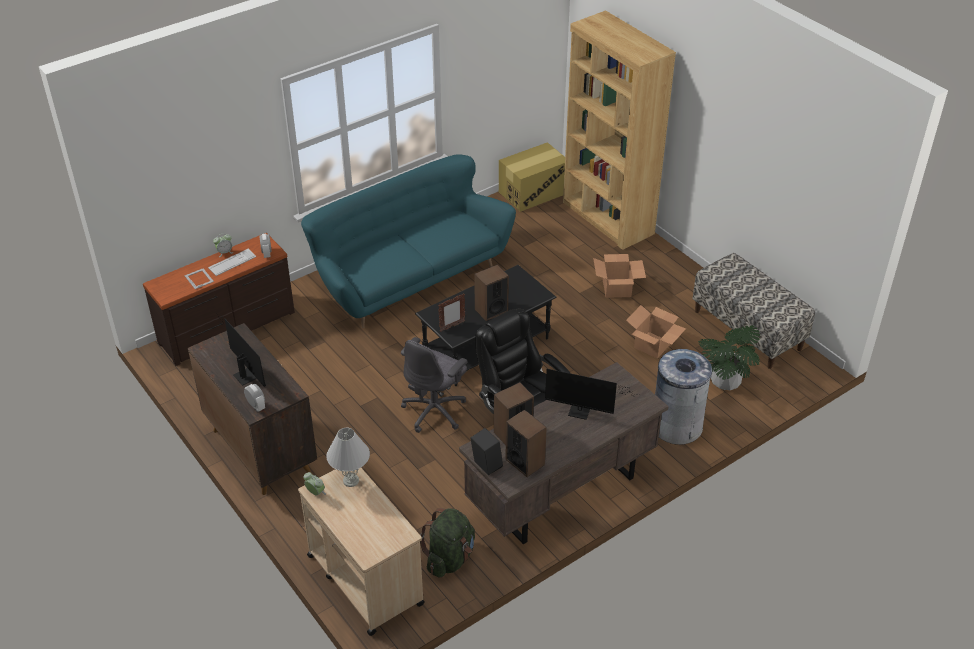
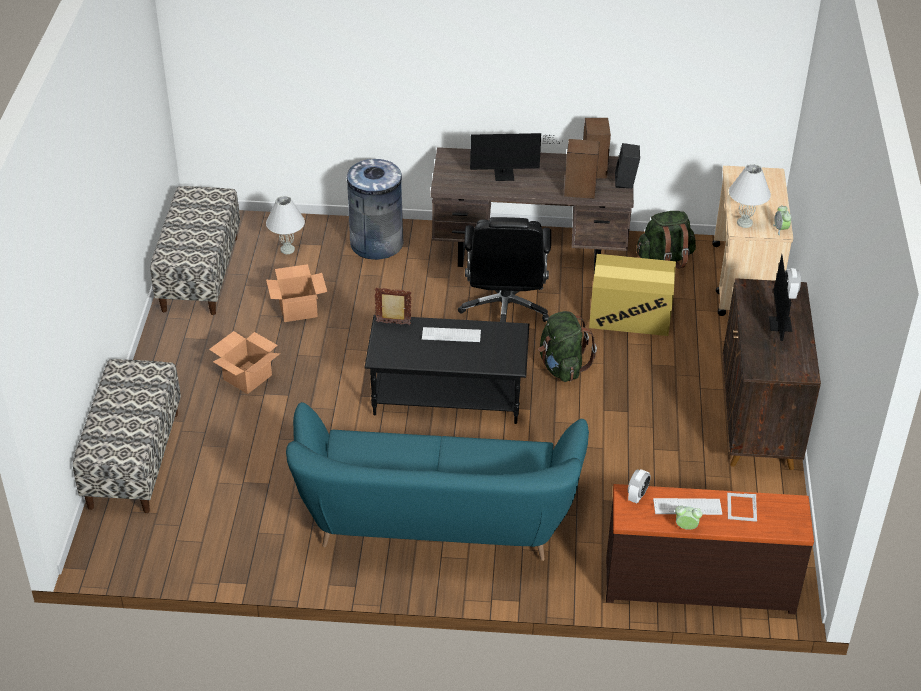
camera: 140 degrees left, 0 degrees up
grey office chair [401,337,467,433] -> green backpack [538,311,597,382]
picture frame [438,293,465,332] -> picture frame moved to [374,287,412,325]
speaker [474,265,509,321] -> keyboard [422,327,481,342]
cardboard box [499,142,565,212] -> cardboard box moved to [589,254,676,336]
monitor [545,369,634,420] -> monitor turned 120 degrees clockwise [470,133,560,181]
brown bookcase [563,10,676,250] -> bench [73,359,181,513]
potted plant [698,325,760,390] -> white table lamp [266,196,305,254]

